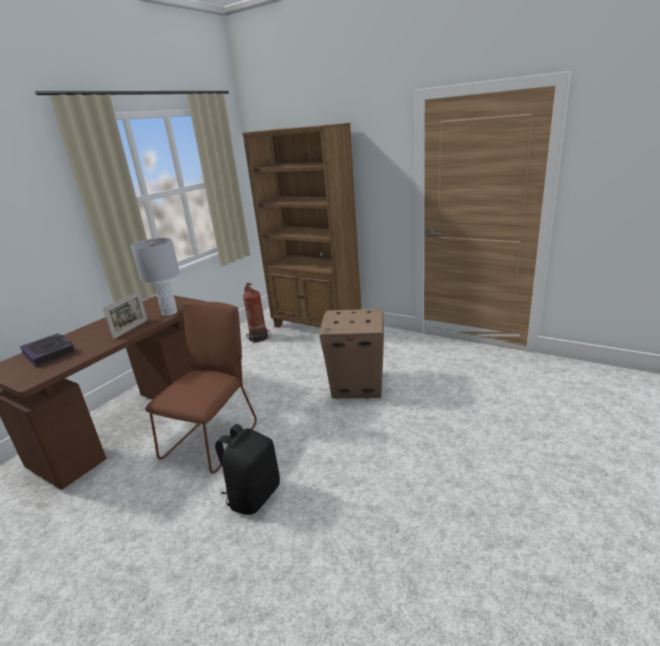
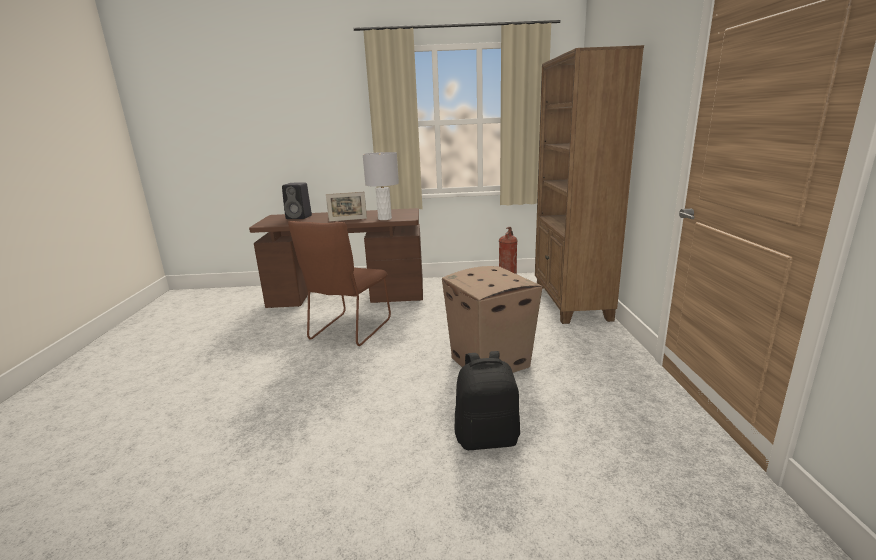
camera: 55 degrees right, 5 degrees down
book [20,333,76,367] -> black speaker [282,182,312,219]
brown chair [145,301,257,474] -> brown chair turned 120 degrees clockwise [288,221,391,346]
black backpack [215,424,280,515] -> black backpack moved to [455,351,520,450]

